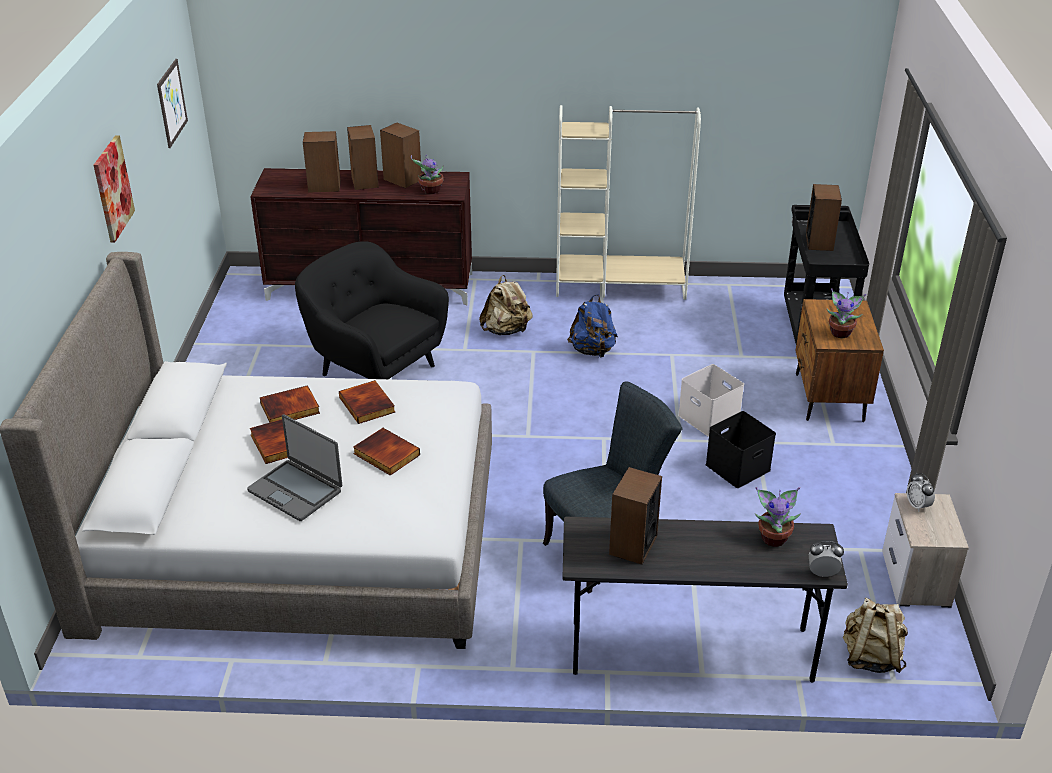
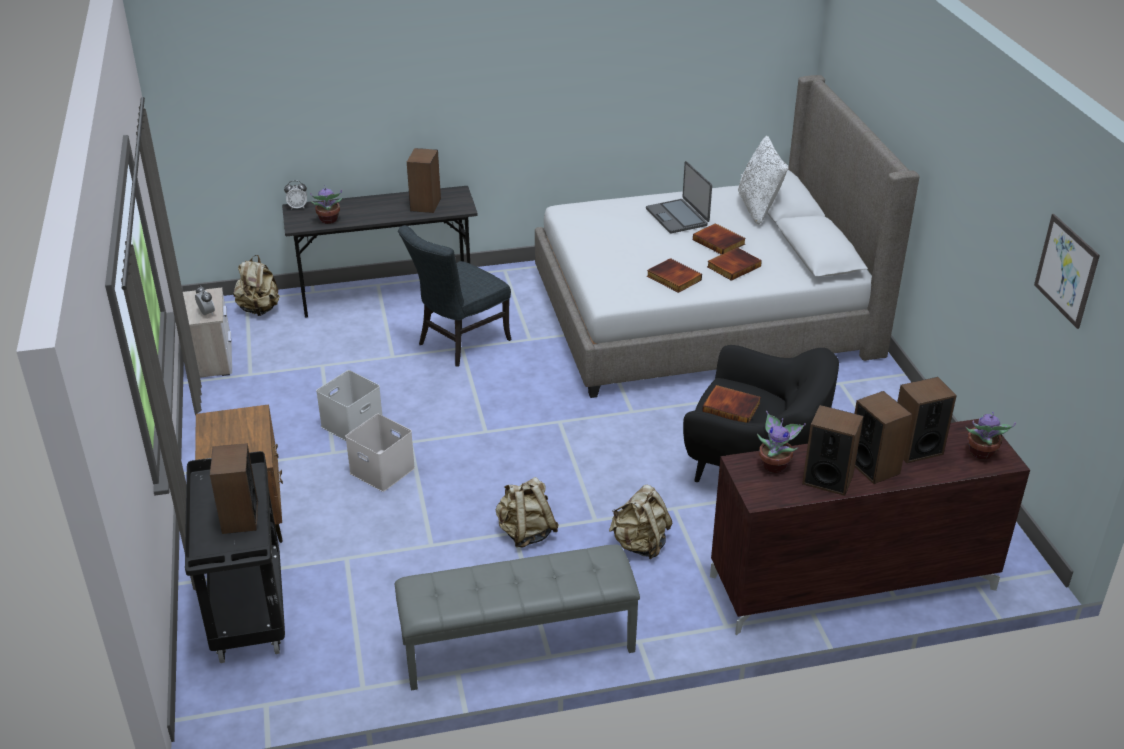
camera: 165 degrees right, 0 degrees up
picture [93,135,135,243] -> none
laptop [247,414,342,521] -> laptop turned 135 degrees counterclockwise [646,161,712,233]
book [353,428,420,475] -> book moved to [702,385,761,423]
beige clothes rack [556,105,701,300] -> grey bench [395,545,640,691]
blue backpack [567,294,618,358] -> beige backpack [496,477,559,548]
black storage box [705,411,776,488] -> white storage box [316,370,382,441]
potted plant [826,288,866,338] -> potted plant moved to [966,412,1016,459]
none -> white pillow [738,136,789,225]

